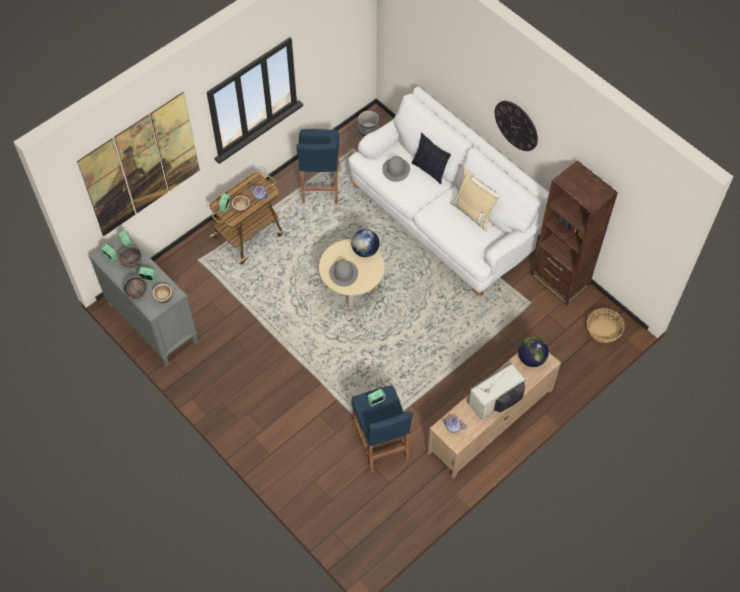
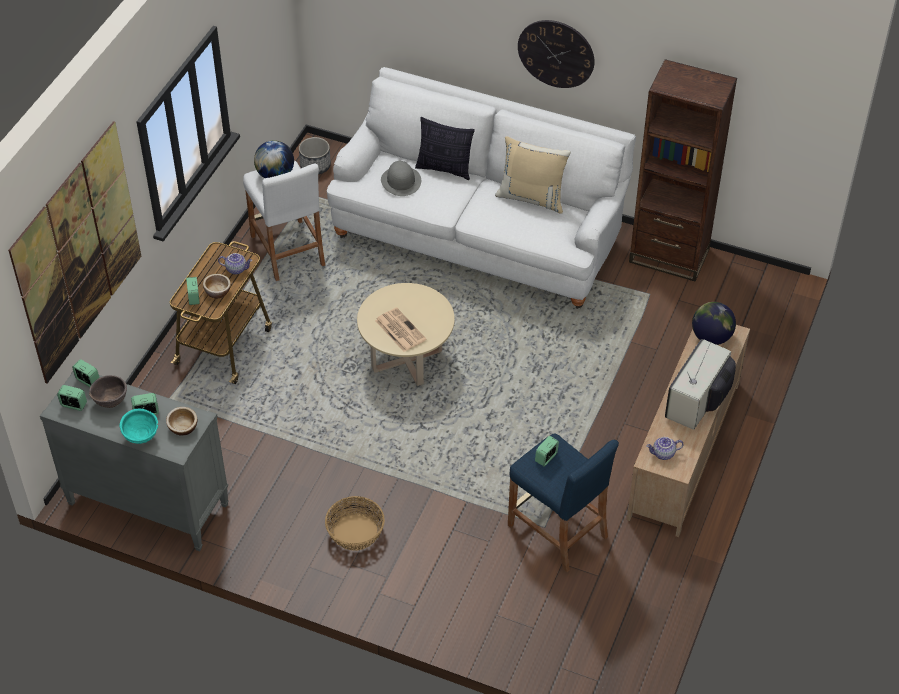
camera: 25 degrees left, 10 degrees down
brown bowl [123,276,147,299] -> turquoise bowl [120,409,158,444]
blue stool [297,129,340,203] -> white stool [243,161,325,281]
grey hat [329,260,358,287] -> newspaper [375,308,426,352]
globe [351,229,380,257] -> globe moved to [254,140,294,178]
basket [587,308,625,343] -> basket moved to [325,496,385,551]

